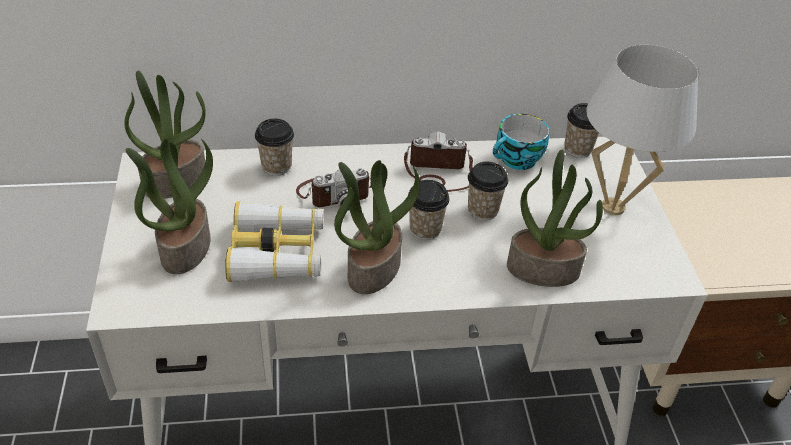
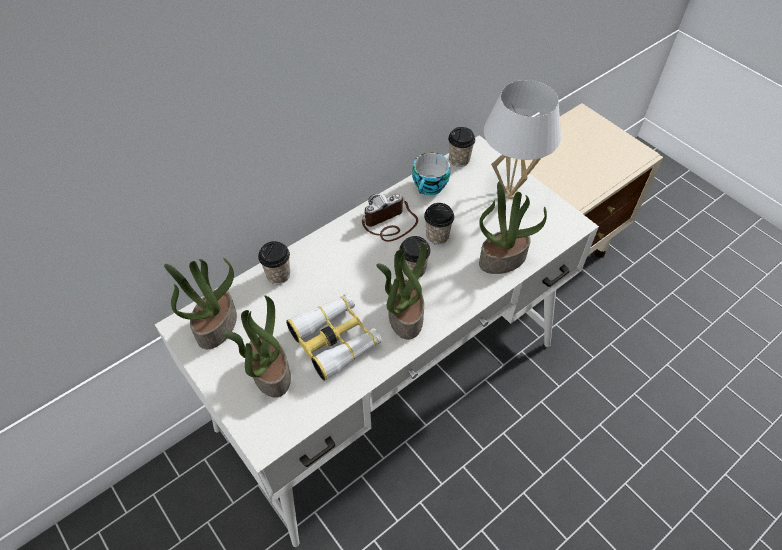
camera: 30 degrees left, 10 degrees up
camera [296,168,372,211] -> none

